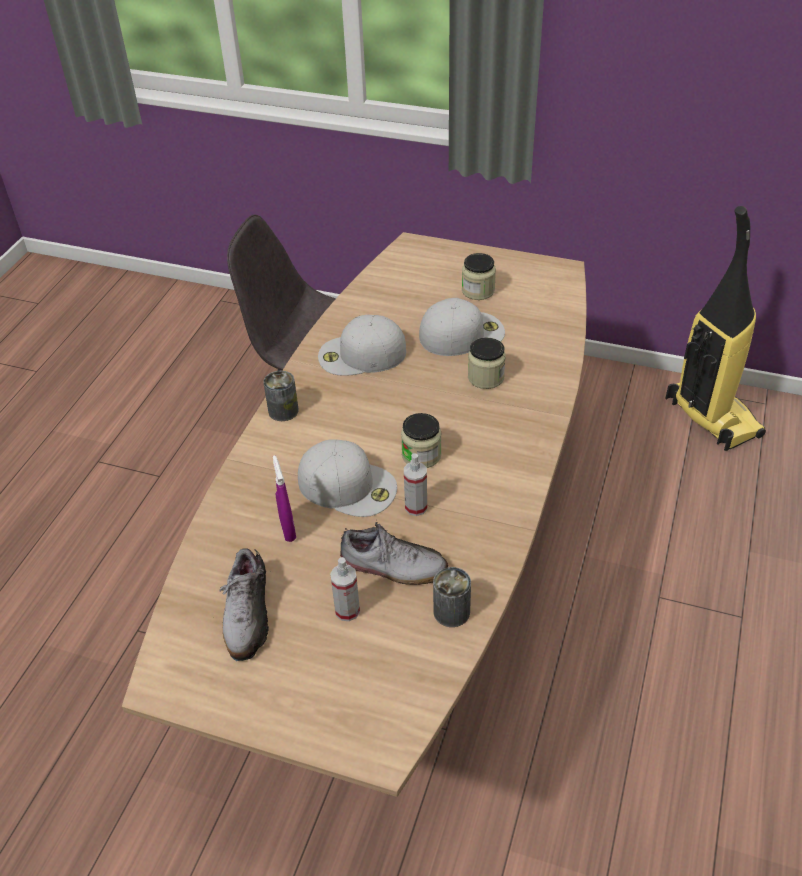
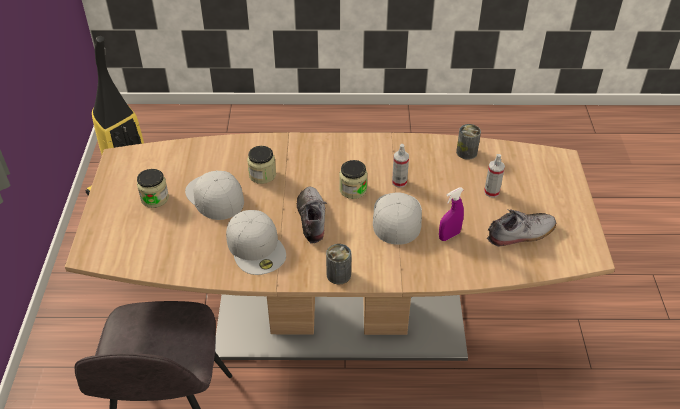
camera: 110 degrees left, 0 degrees up
shoe [340,522,448,593] -> shoe moved to [297,186,327,244]

